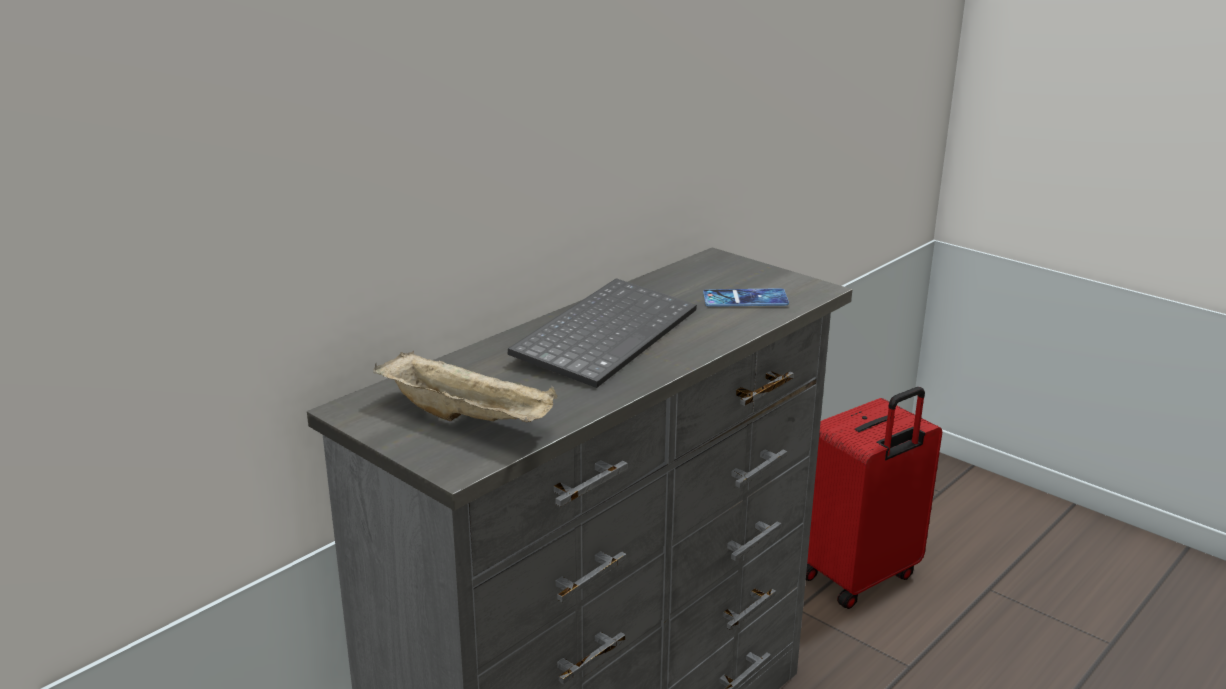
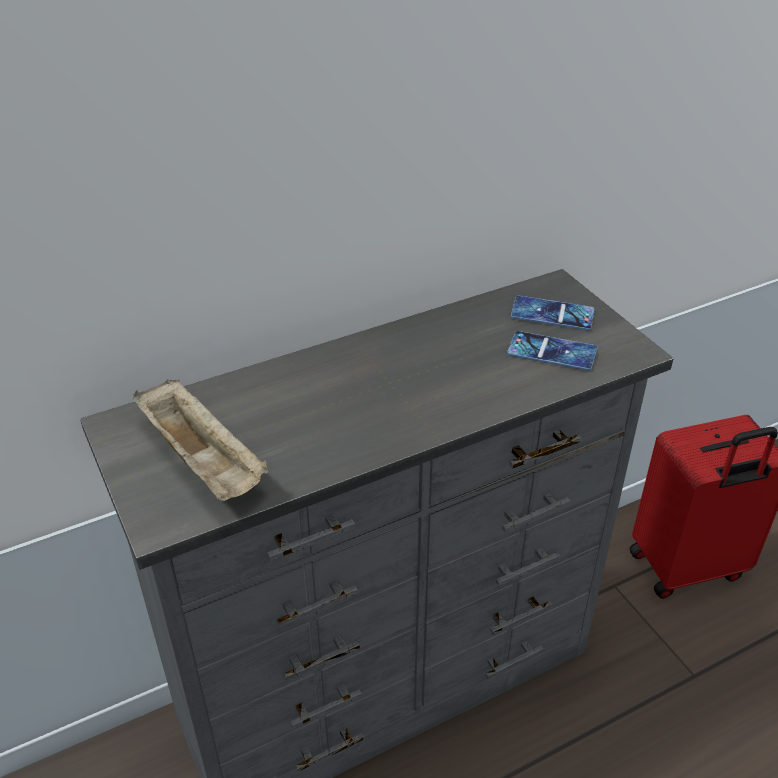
camera: 20 degrees right, 15 degrees up
keyboard [508,278,697,388] -> none
none -> phone [511,296,594,330]

